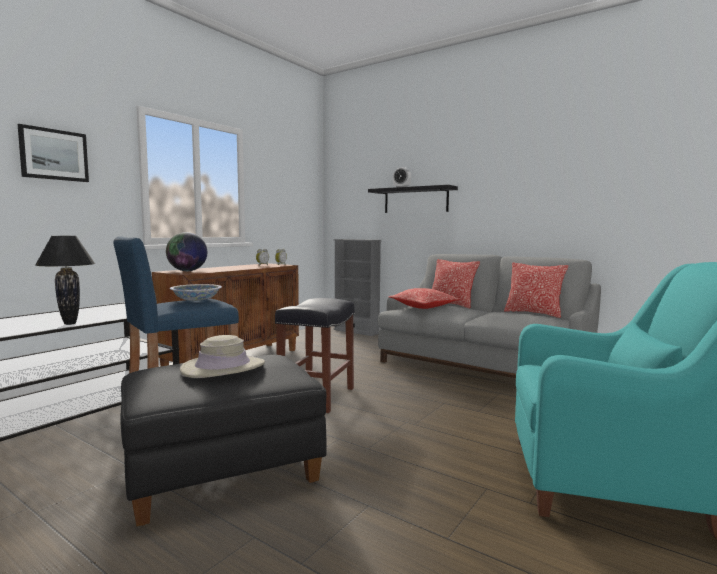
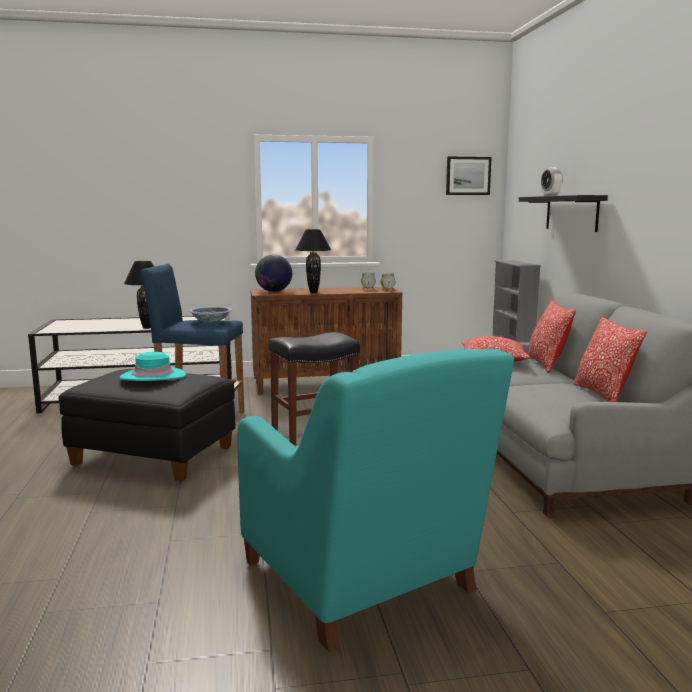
camera: 45 degrees right, 5 degrees up
picture [18,124,89,182] -> picture moved to [446,156,492,195]
beige hat [180,335,265,378] -> turquoise hat [120,352,186,381]
none -> black table lamp [295,229,331,293]

